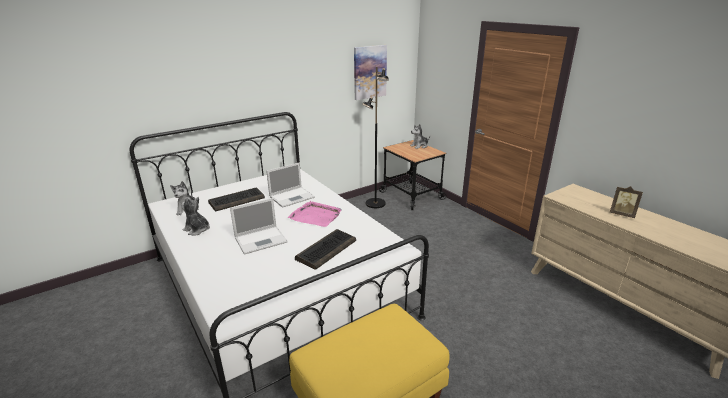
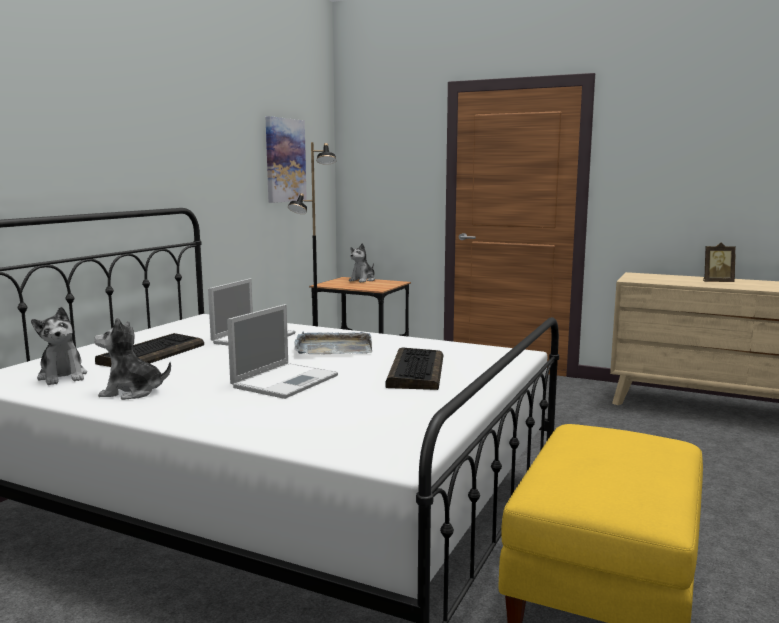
camera: 30 degrees left, 15 degrees down
pink tray [288,201,341,227] -> grey tray [294,331,372,354]

